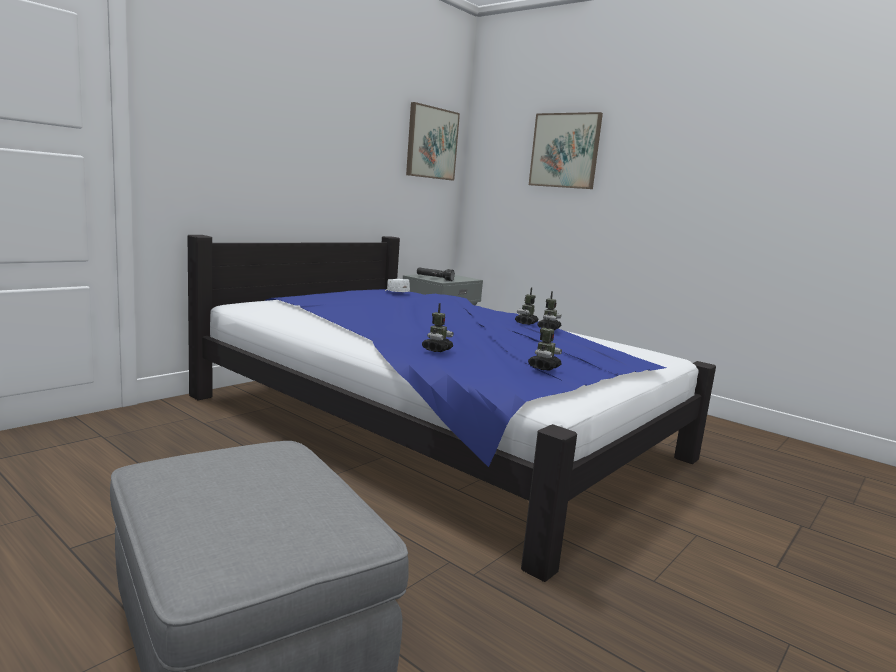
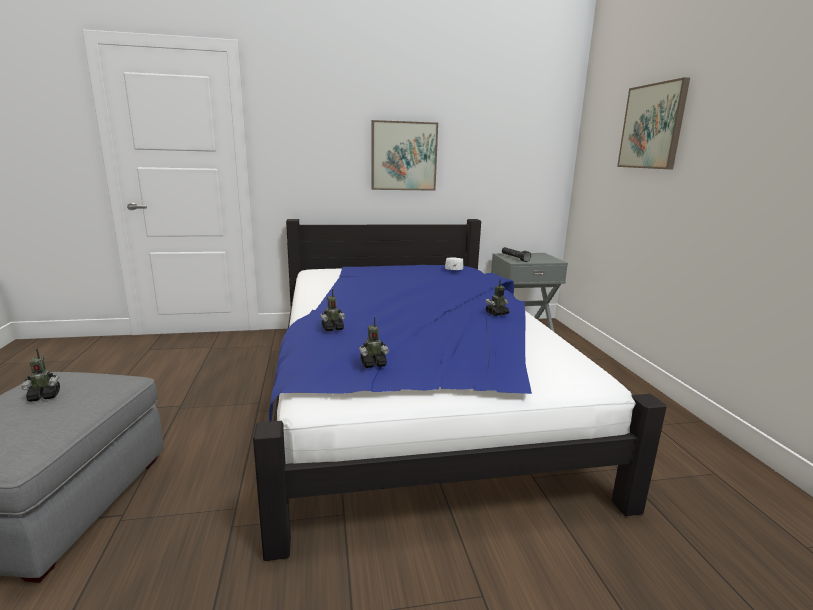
camera: 40 degrees right, 5 degrees up
picture [406,102,460,181] -> picture moved to [371,120,438,191]
toy robot [537,291,561,330] -> toy robot moved to [21,348,60,402]

